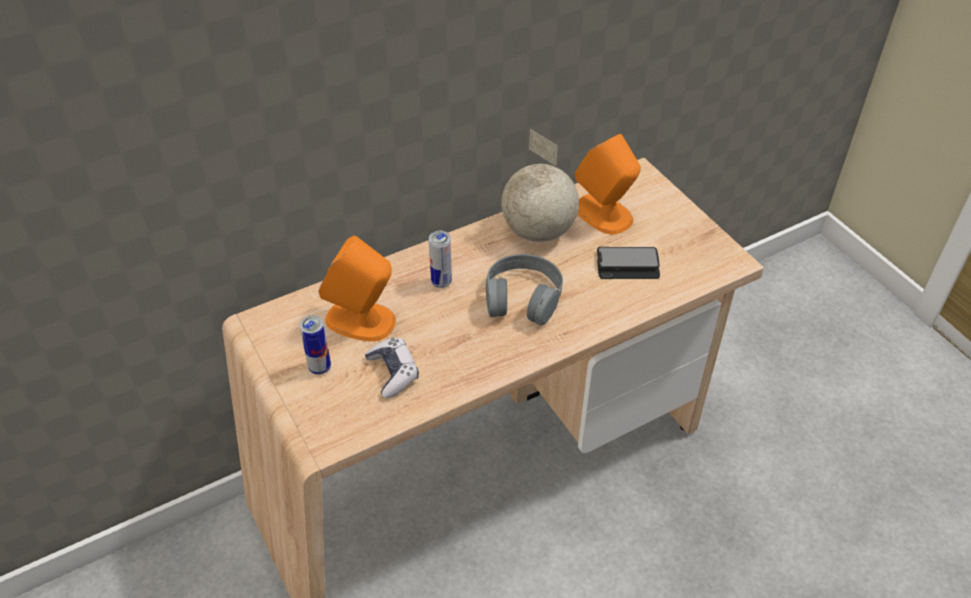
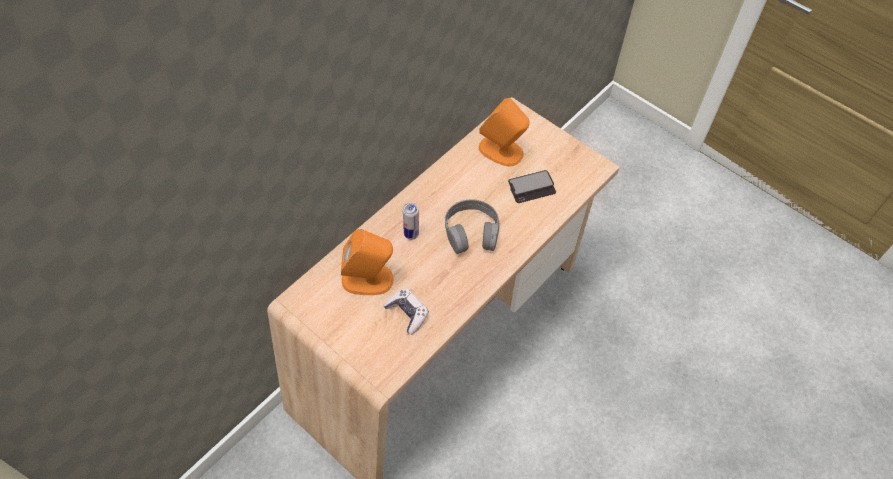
camera: 20 degrees left, 10 degrees up
can [300,315,331,375] -> none
globe [501,129,579,242] -> none

